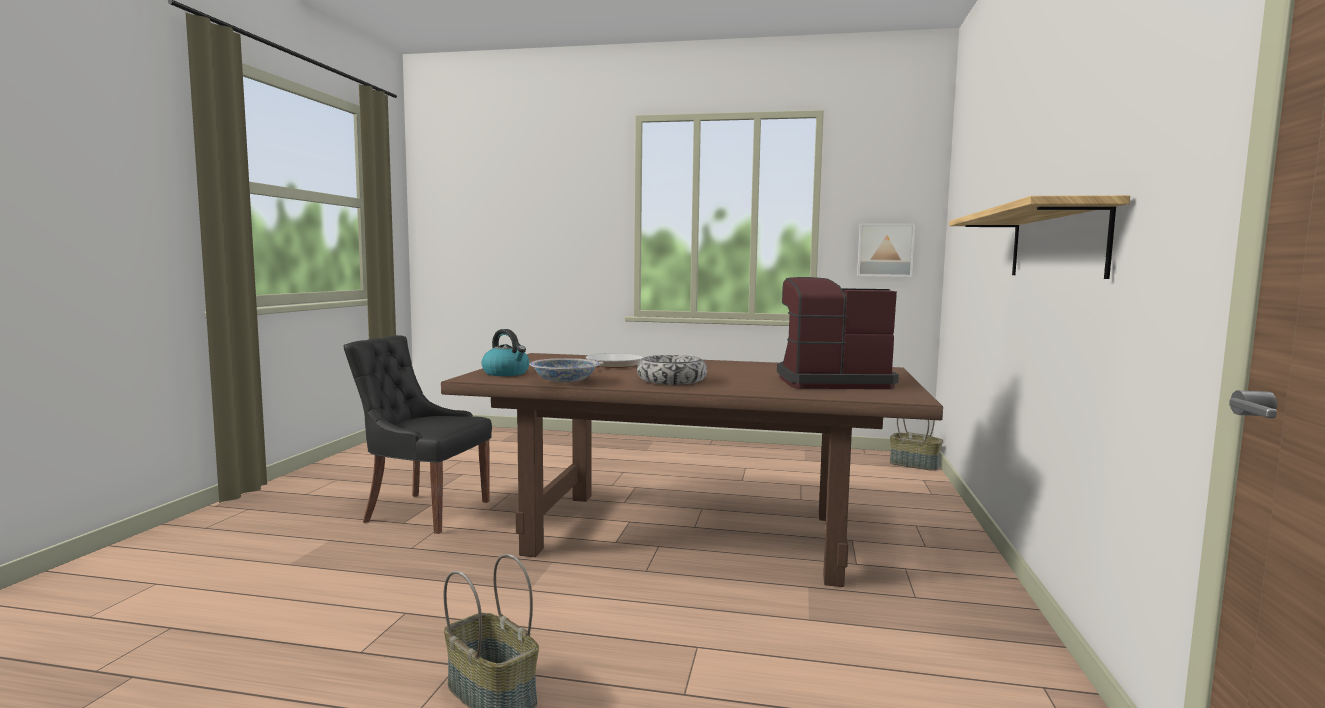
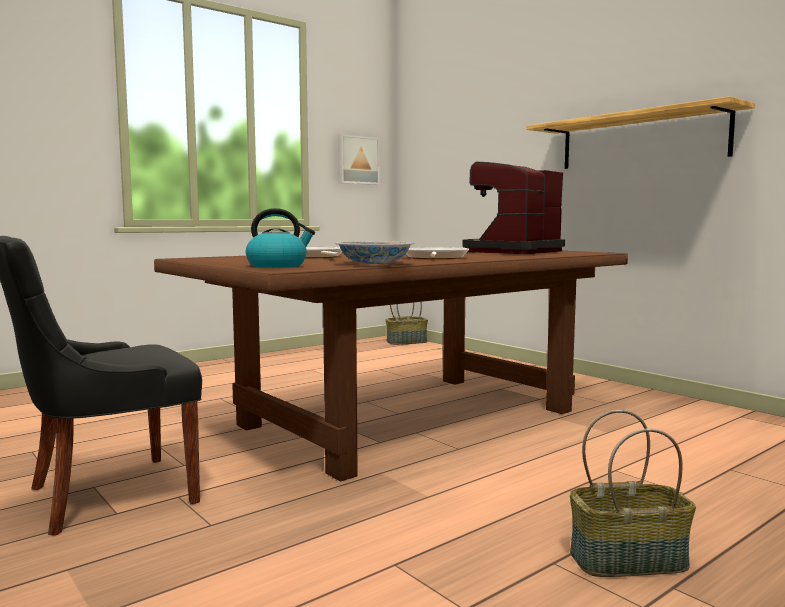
camera: 50 degrees left, 0 degrees up
bowl [637,355,707,385] -> frying pan [406,247,469,259]

